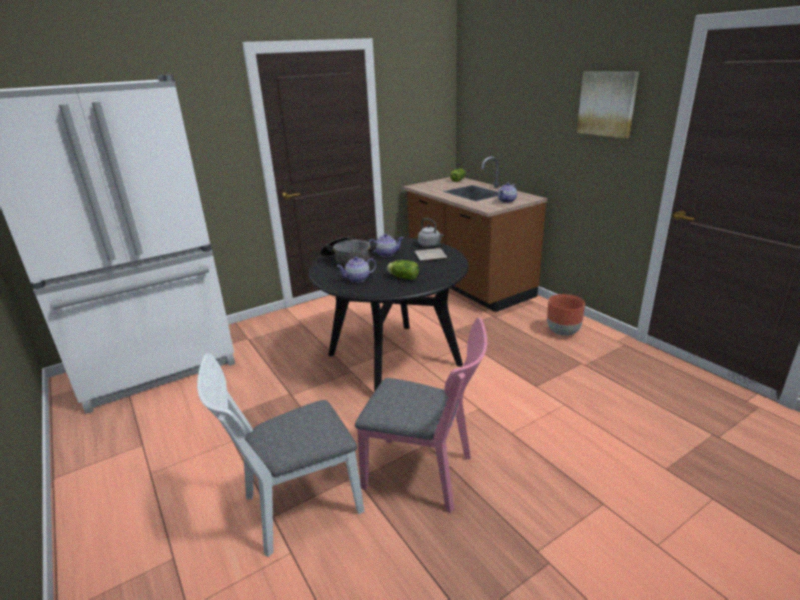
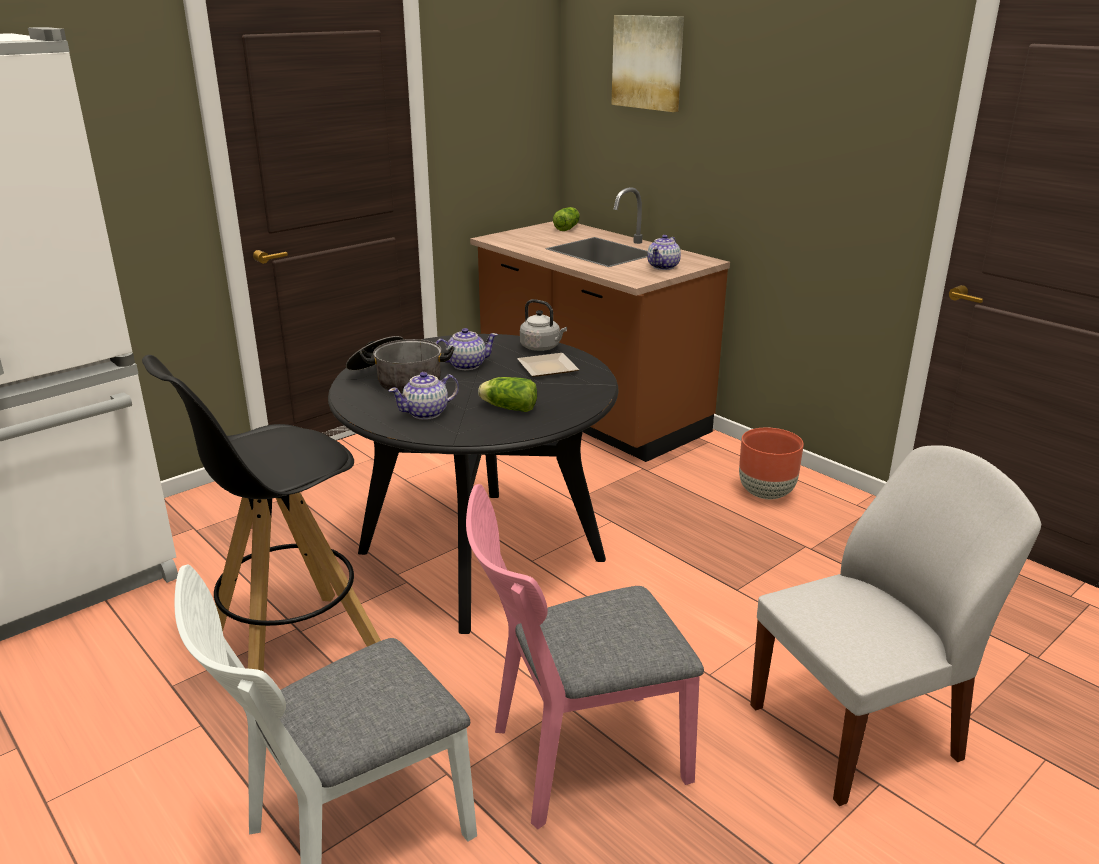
camera: 10 degrees left, 0 degrees up
pink chair [355,318,487,513] -> pink chair turned 150 degrees clockwise [466,484,704,829]
picture [577,72,639,138] -> picture moved to [611,15,684,112]
none -> black stool [142,355,381,672]
none -> white chair [750,445,1041,806]

